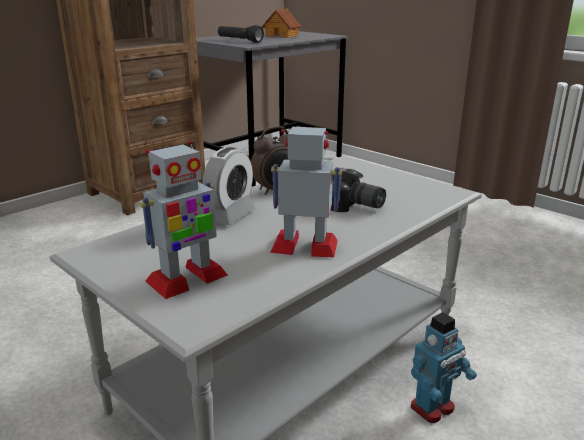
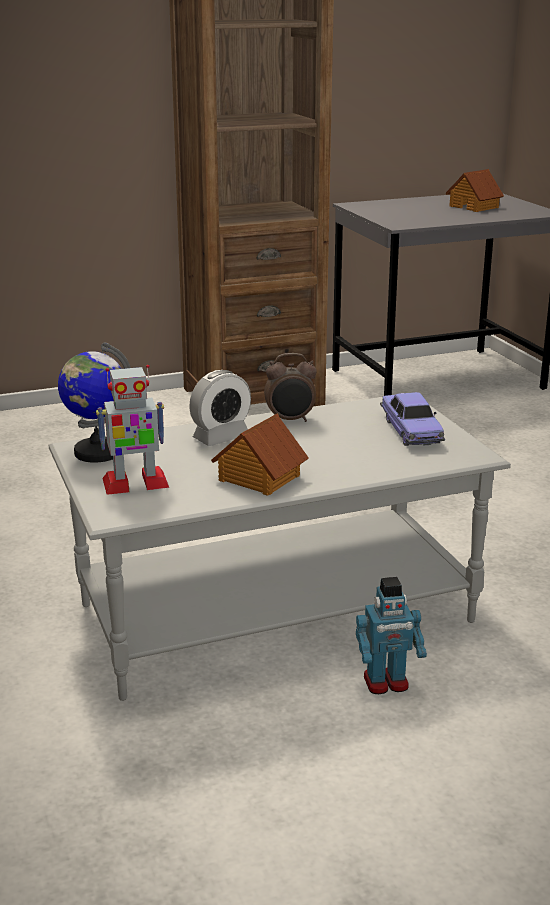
camera: 25 degrees right, 0 degrees up
black flashlight [218,25,264,43] -> none
toy robot [270,127,342,257] -> toy house [211,414,309,496]
camera [331,168,386,212] -> none
none -> globe [58,342,131,463]
none -> toy car [380,392,445,446]

